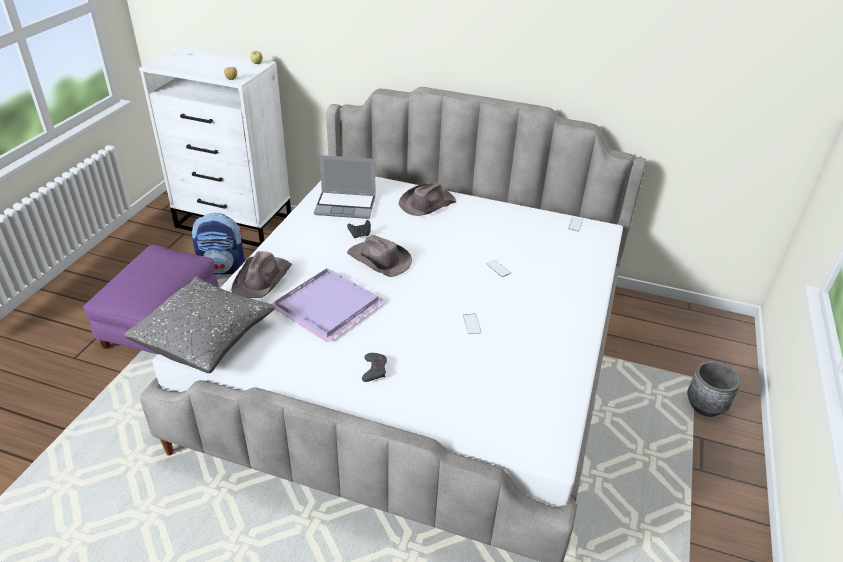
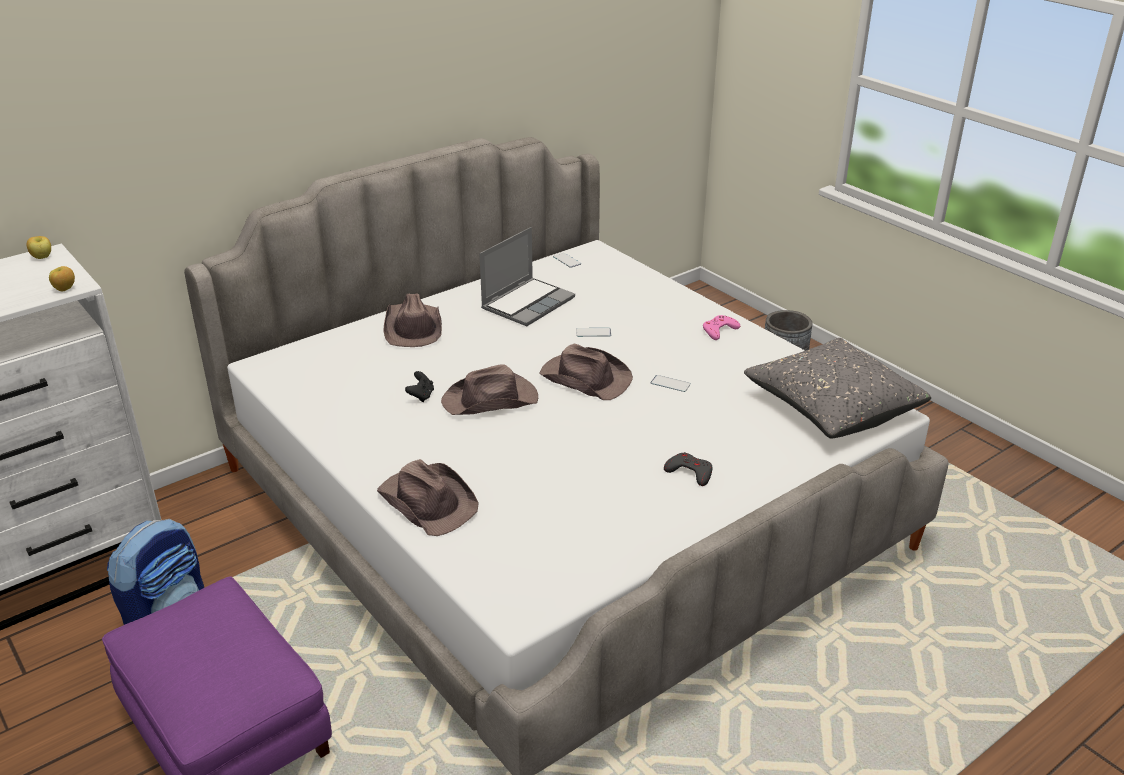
camera: 55 degrees left, 5 degrees down
grey pillow [125,277,275,373] -> grey pillow moved to [744,338,931,439]
purple tray [272,268,385,342] -> none
laptop [314,155,376,219] -> laptop moved to [479,227,575,326]
none -> brown hat [539,344,633,400]
none -> pink game controller [703,315,740,340]

